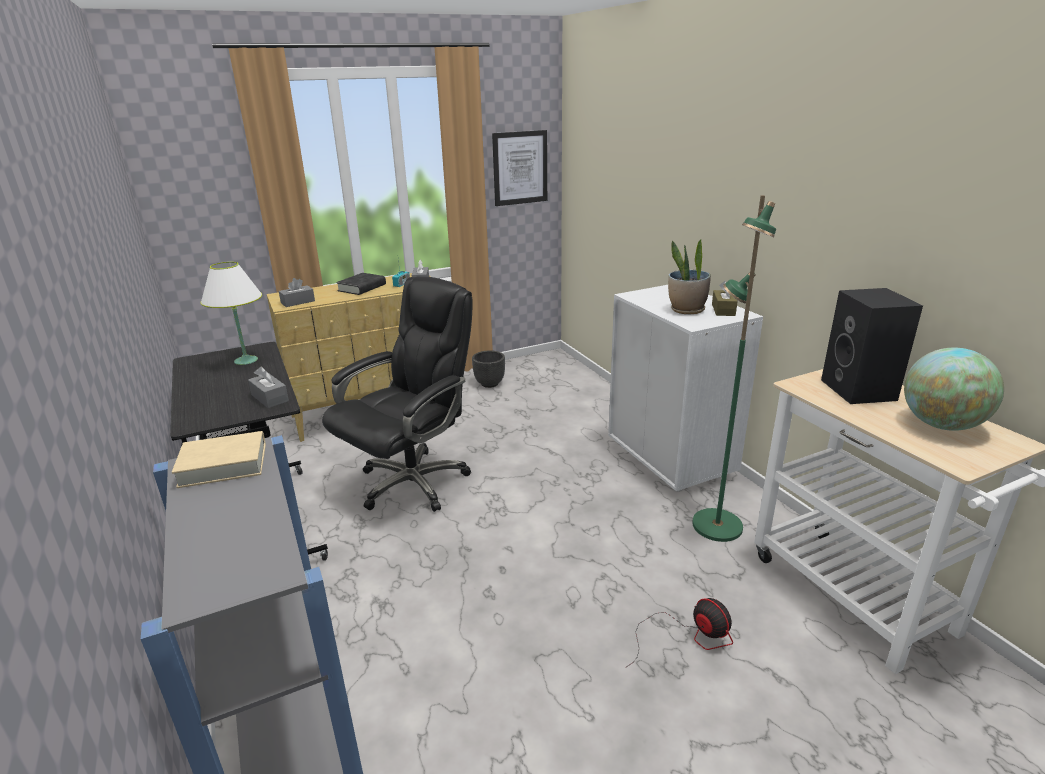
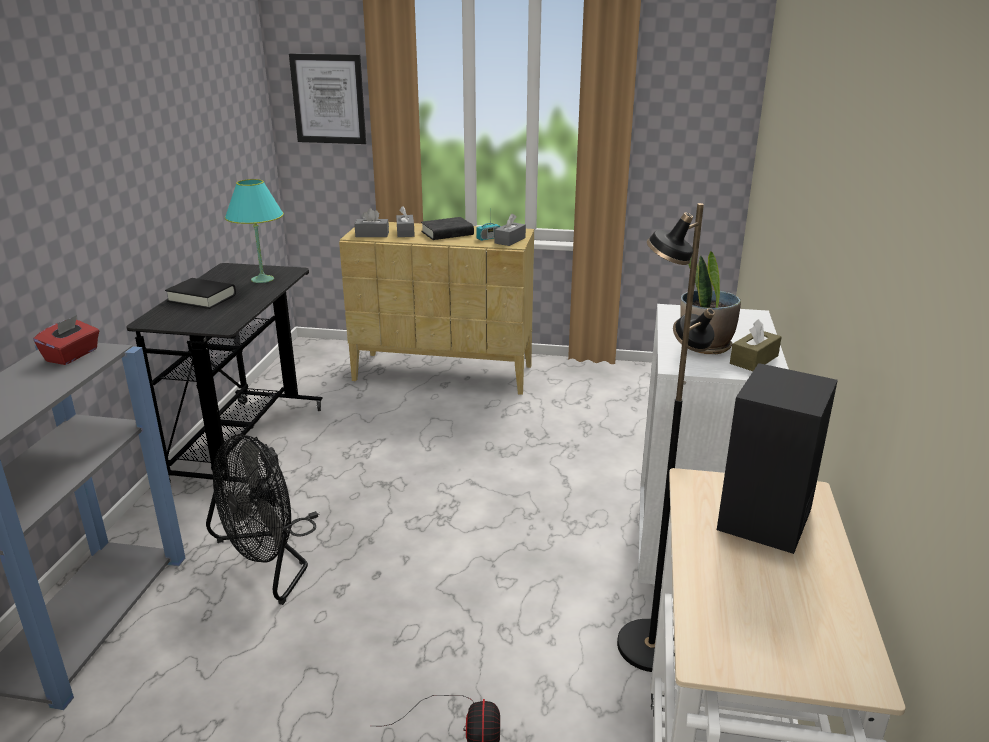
camera: 35 degrees right, 0 degrees up
beige book [172,431,266,488] -> red tissue box [33,315,99,365]
white table lamp [200,262,262,365] -> turquoise table lamp [225,179,284,283]
grey tissue box [248,367,289,408] -> grey tissue box moved to [396,206,415,237]
black office chair [322,276,473,512] -> none
black planter [472,350,505,388] -> none
picture [492,130,547,206] -> picture moved to [289,53,366,144]
green floor lamp [692,195,776,542] -> black floor lamp [617,203,715,672]
globe [904,348,1004,431] -> none
none -> black book [165,278,236,309]
none -> black fan [206,434,320,605]

